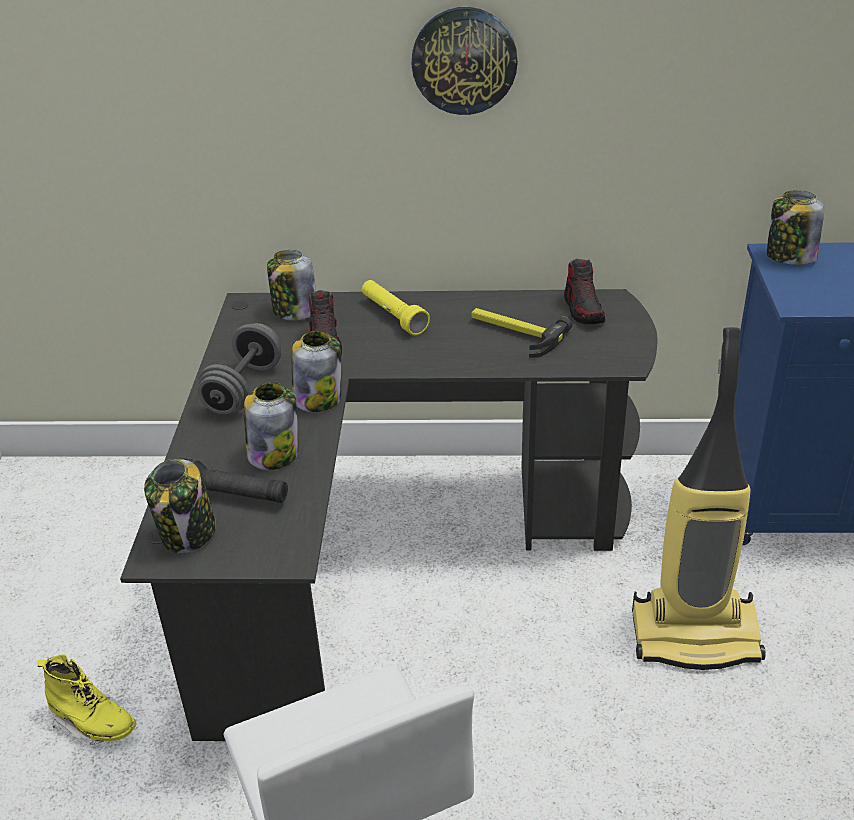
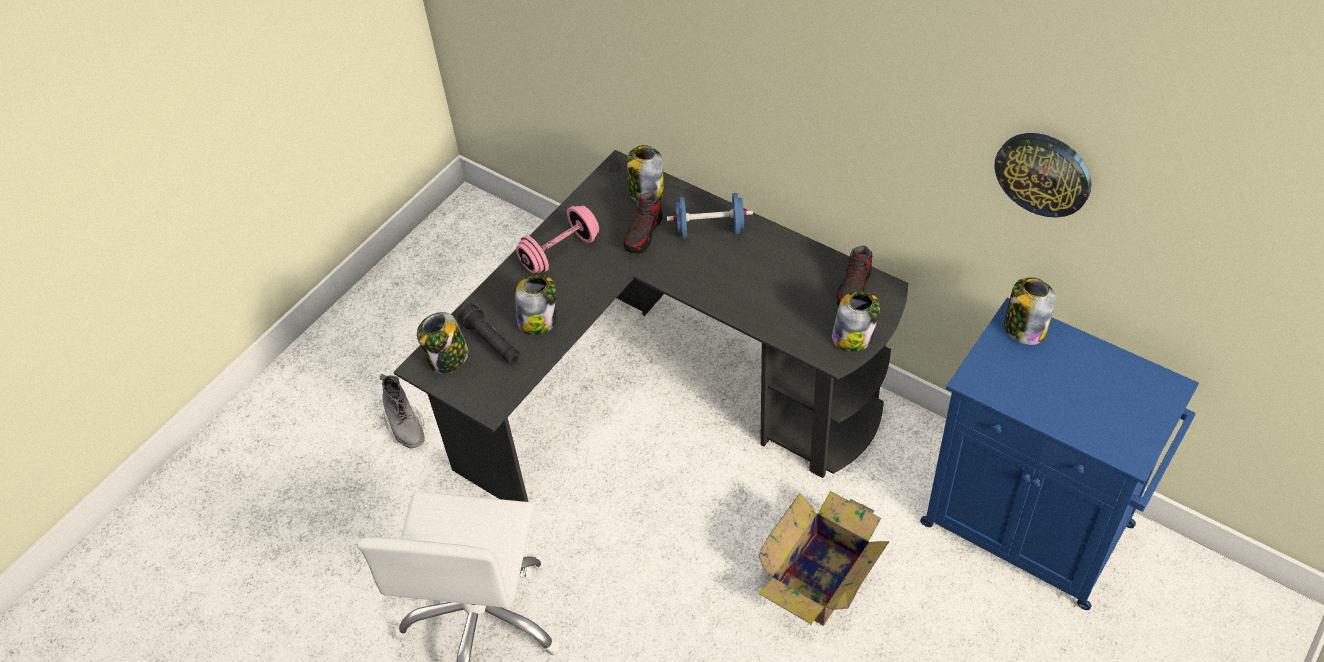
camera: 35 degrees right, 15 degrees up
yellow boot [37,654,137,745] -> grey boot [379,374,425,448]
grey dumbbell [198,323,281,415] -> pink dumbbell [516,206,599,273]
jar [292,331,341,412] -> jar moved to [832,291,880,352]
yellow flashlight [362,280,430,336] -> blue dumbbell [667,193,753,238]
wall clock [411,7,518,115] -> wall clock moved to [994,133,1092,218]
hammer [471,308,572,358] -> none
vacuum cleaner [632,327,766,670] -> cardboard box [759,491,889,626]

